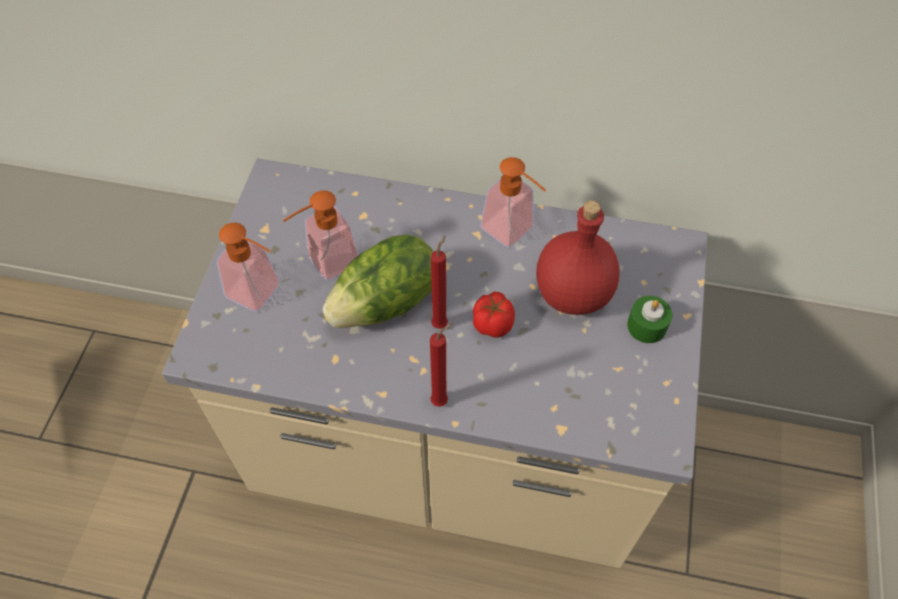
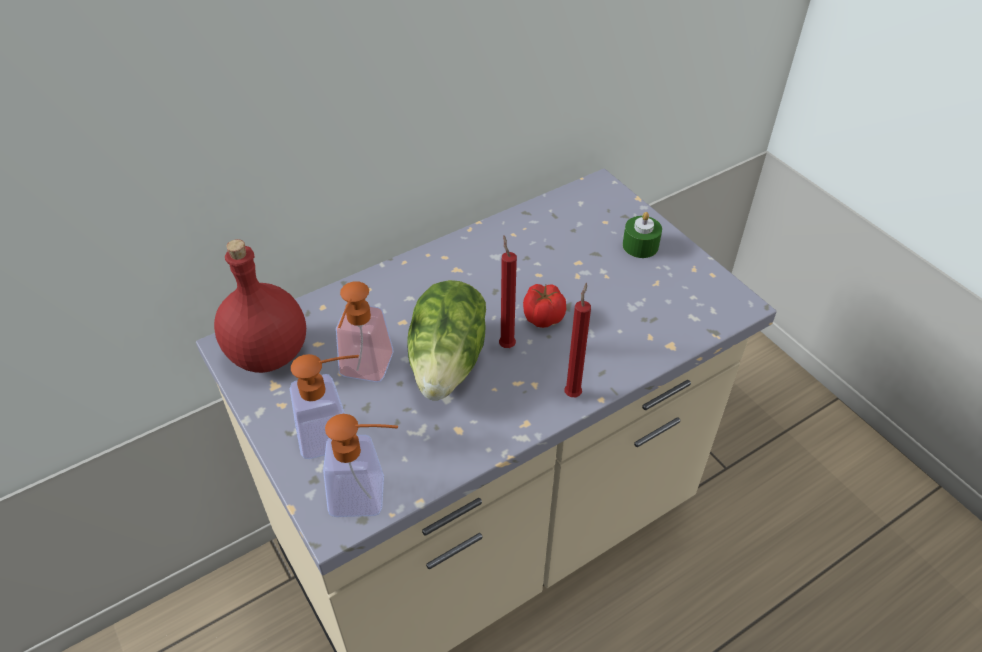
camera: 45 degrees left, 10 degrees down
soap dispenser [480,157,546,248] -> soap dispenser moved to [323,414,398,517]
red bottle [536,200,619,315] -> red bottle moved to [214,239,306,373]

